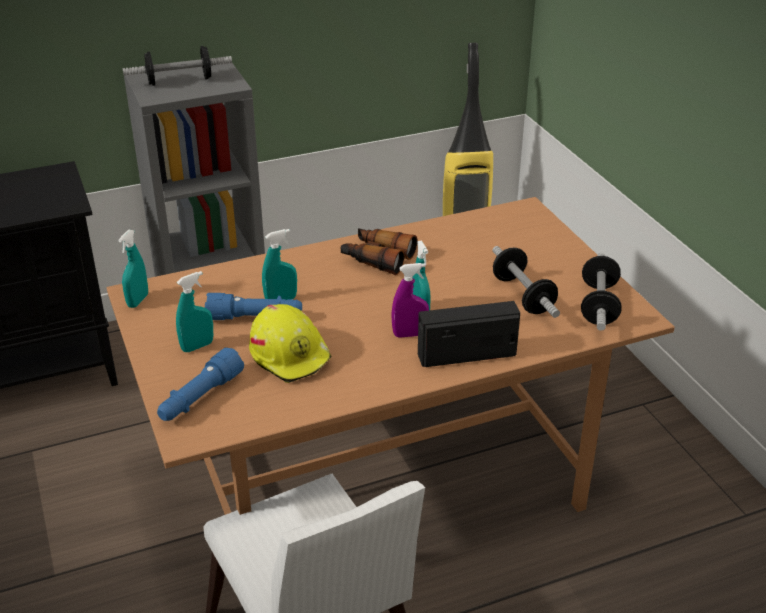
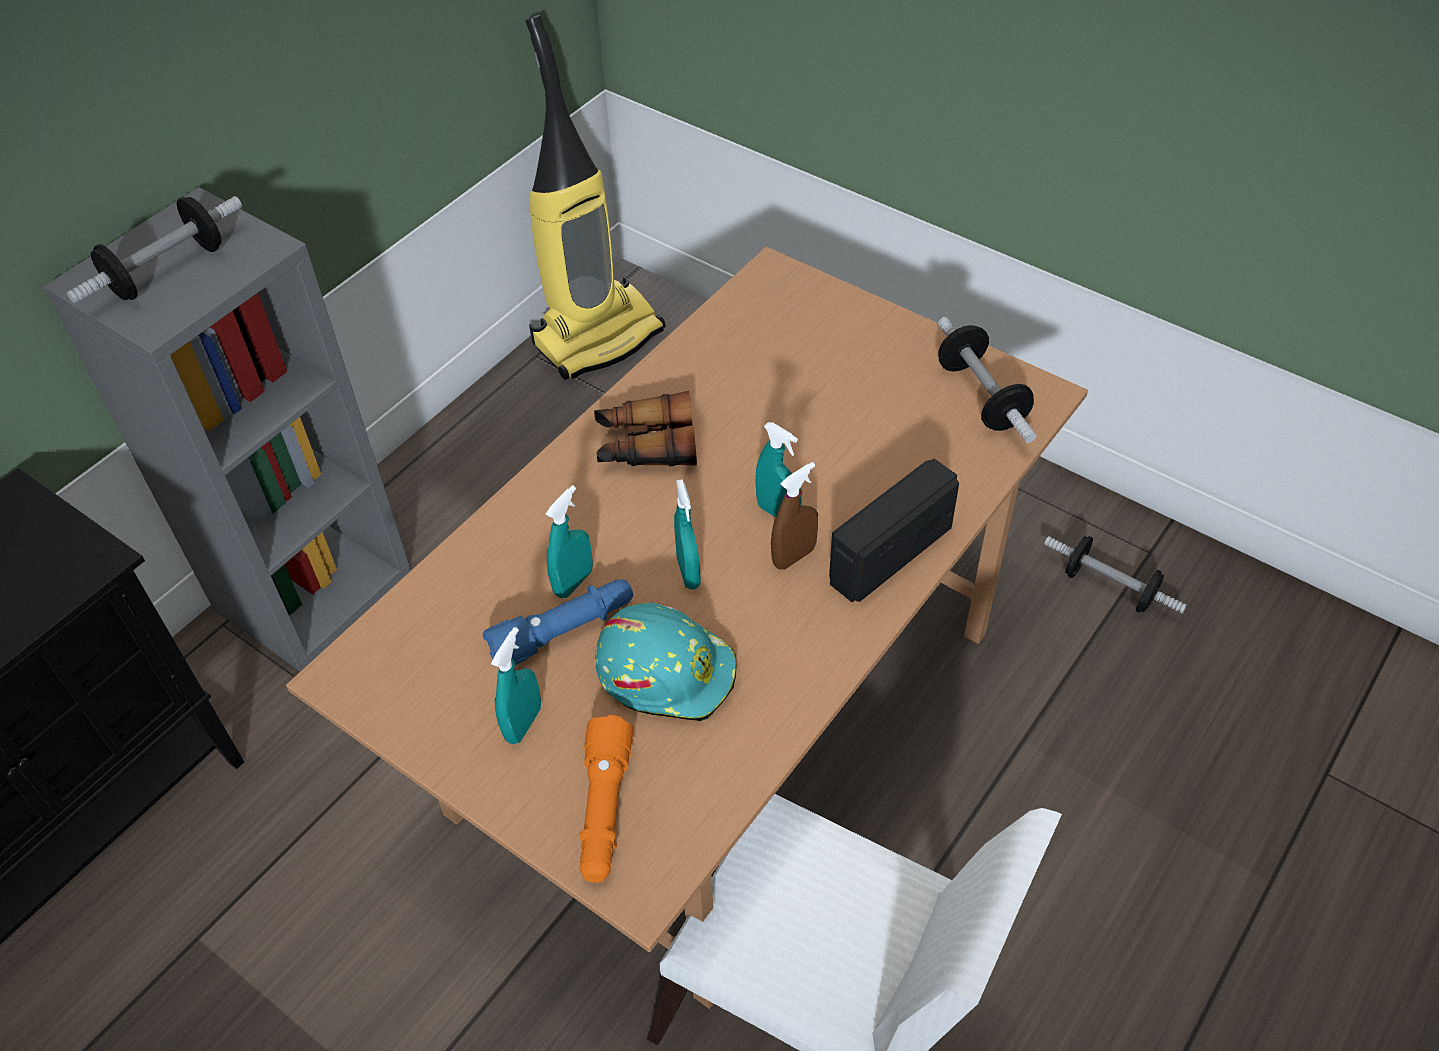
camera: 30 degrees left, 15 degrees up
turquoise spray bottle [118,229,148,308] -> turquoise spray bottle moved to [674,479,701,589]
blue flashlight [157,348,244,421] -> orange flashlight [579,715,633,883]
yellow hard hat [249,304,332,383] -> turquoise hard hat [595,603,736,722]
purple spray bottle [391,263,429,338] -> brown spray bottle [771,462,818,570]
dumbbell [493,246,560,318] -> dumbbell moved to [1044,536,1187,614]

